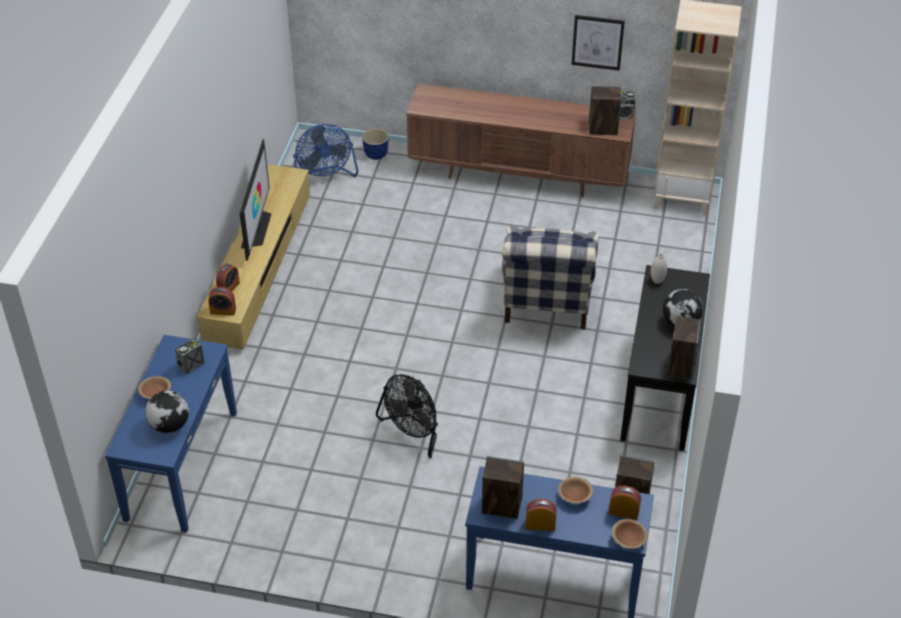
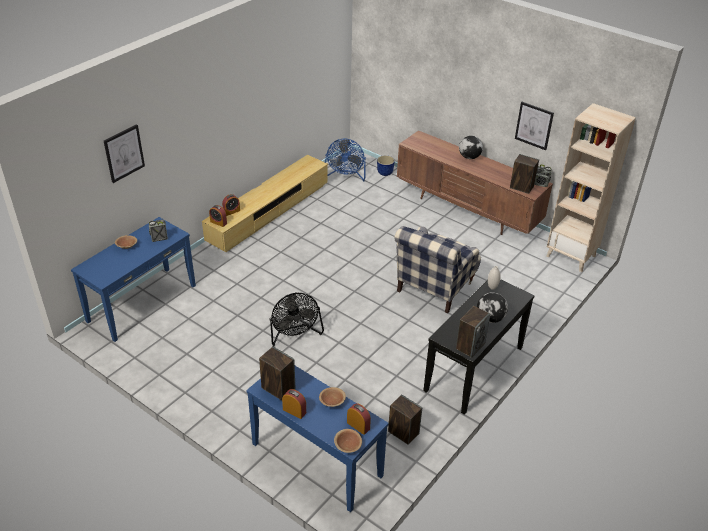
camera: 25 degrees right, 5 degrees down
globe [145,391,189,433] -> globe moved to [459,136,483,159]
television [240,139,271,261] -> none
black fan [376,375,438,458] -> black fan turned 90 degrees counterclockwise [269,293,324,346]
none -> picture [104,124,145,183]

